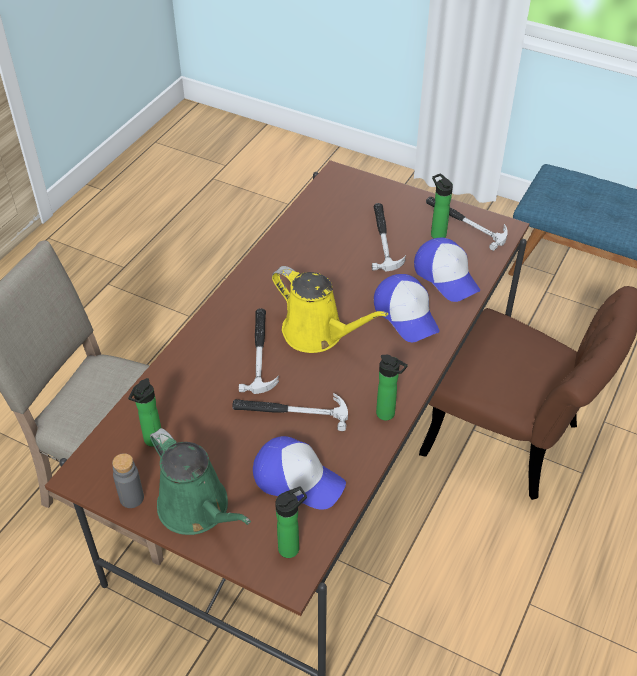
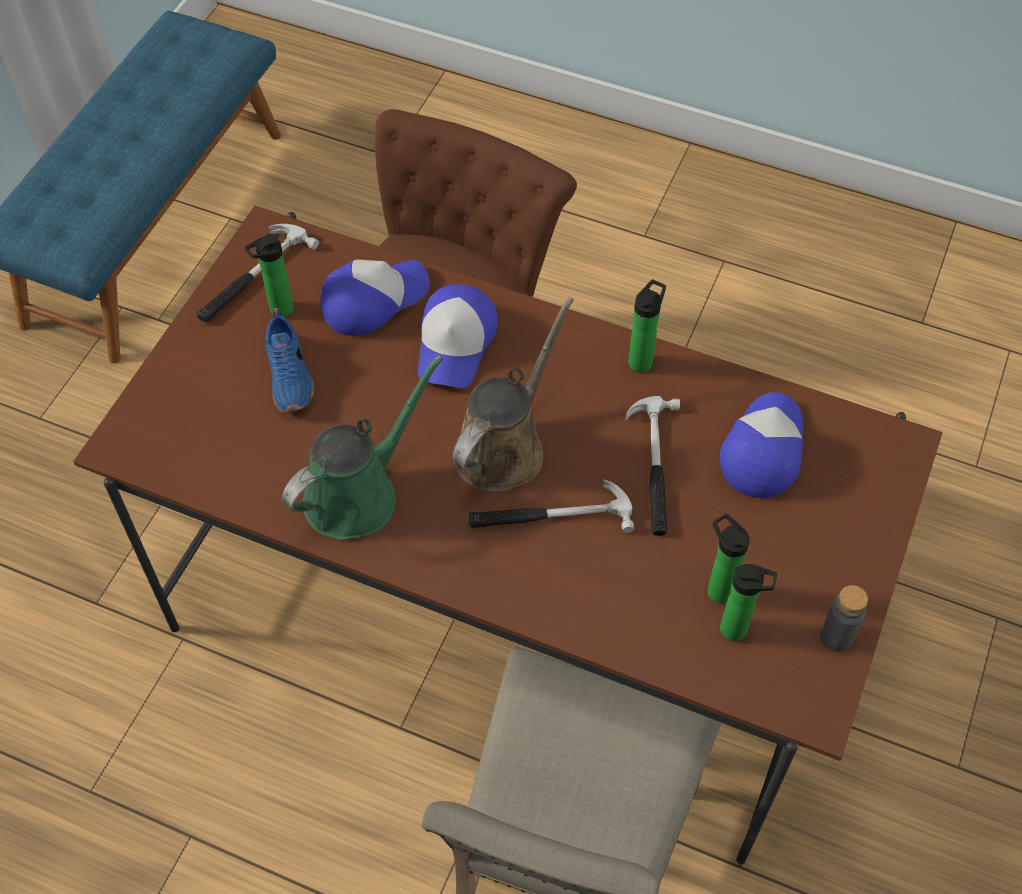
camera: 95 degrees left, 10 degrees up
green watering can [150,428,251,535] -> green watering can moved to [282,355,443,540]
yellow watering can [272,266,388,353] -> brown watering can [453,297,574,492]
bottle [275,487,307,558] -> bottle moved to [707,513,750,604]
hammer [372,203,406,271] -> blue shoe [265,308,314,412]
cap [374,274,439,342] -> cap turned 135 degrees clockwise [418,284,498,388]

